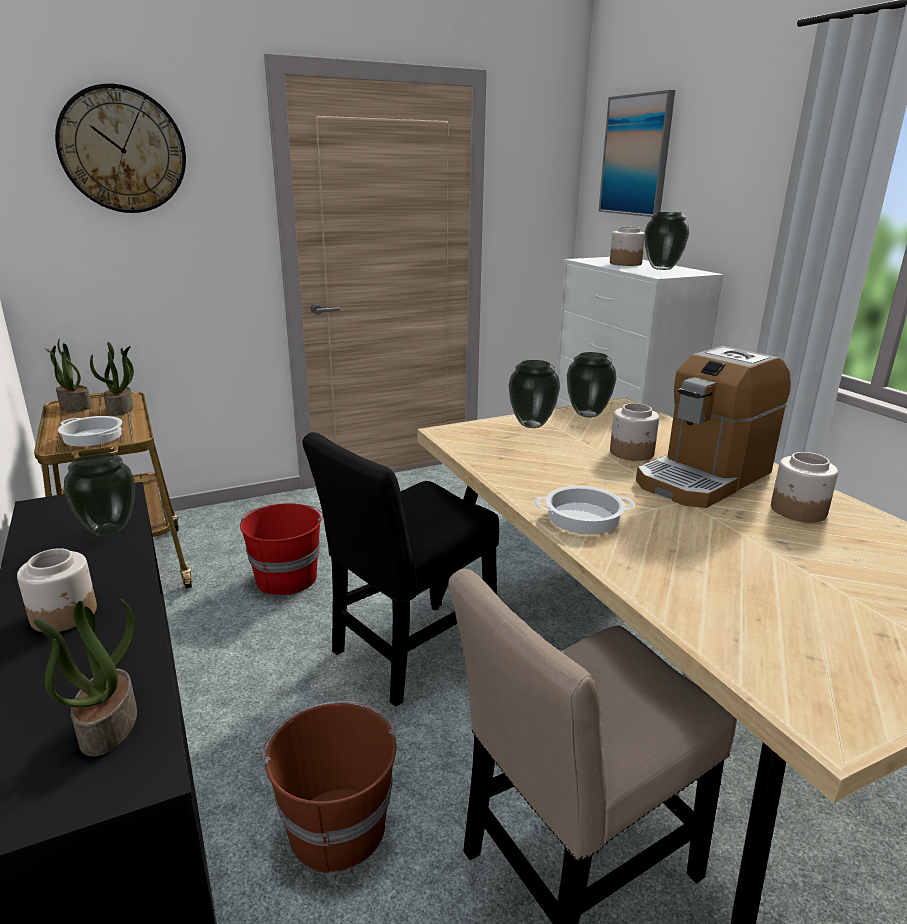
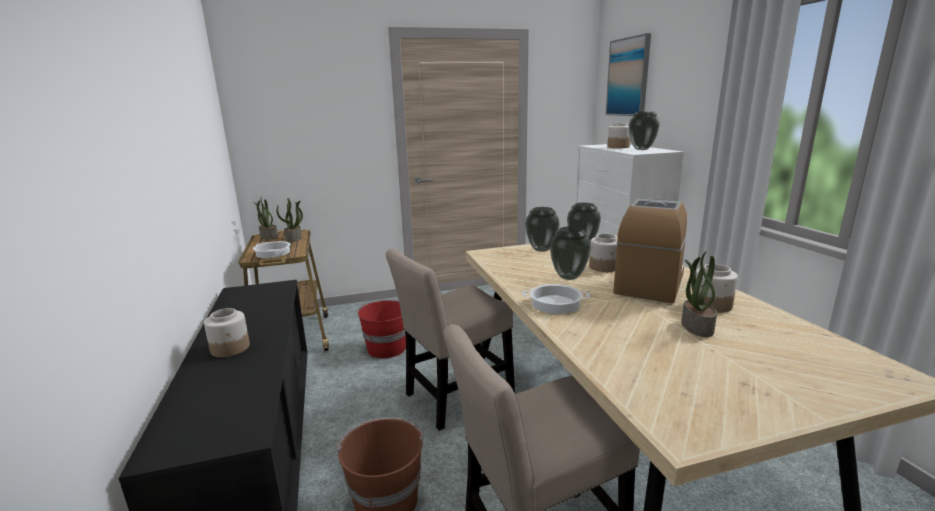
camera: 10 degrees right, 5 degrees down
potted plant [34,599,137,757] -> potted plant moved to [681,251,717,337]
wall clock [55,84,186,213] -> none
vase [64,452,135,536] -> vase moved to [550,226,591,280]
black chair [303,432,499,707] -> beige chair [386,249,515,431]
coffee machine [636,346,791,508] -> coffee machine turned 150 degrees clockwise [613,199,687,303]

